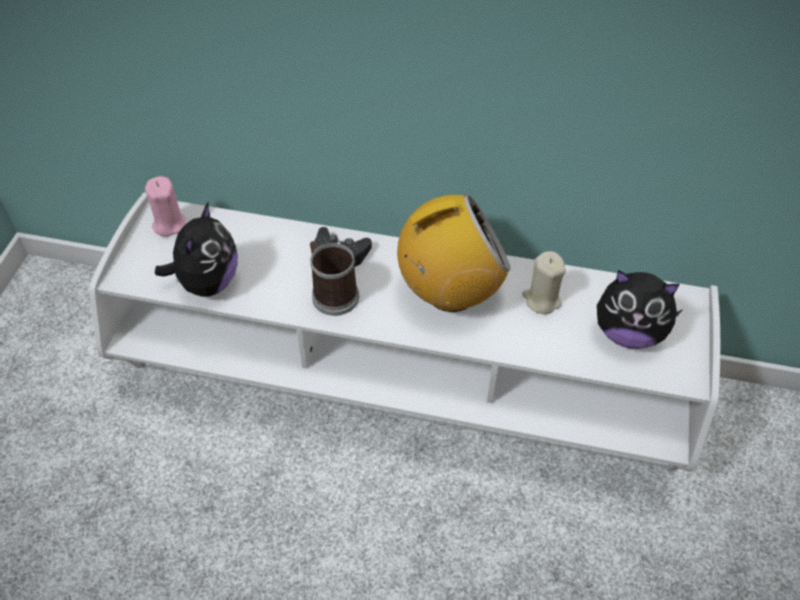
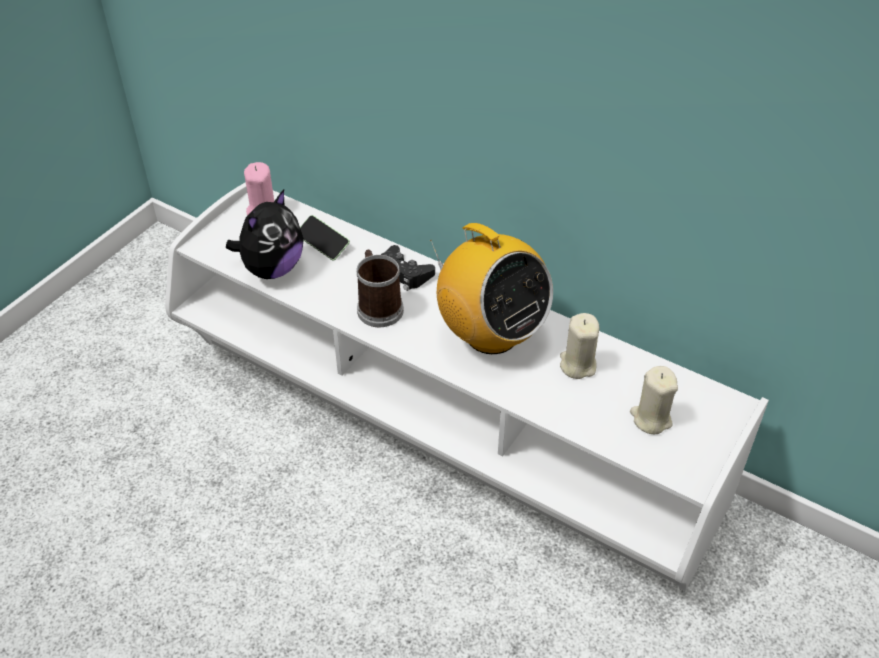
camera: 20 degrees right, 5 degrees down
radio [397,195,511,312] -> radio turned 45 degrees clockwise [430,223,553,354]
plush toy [597,270,683,349] -> beige candle [630,366,678,434]
none -> phone [300,215,350,260]

